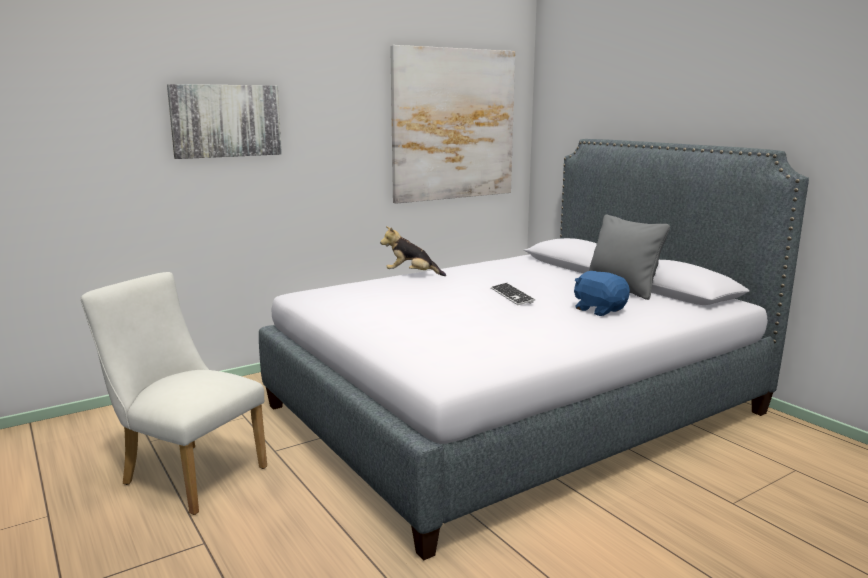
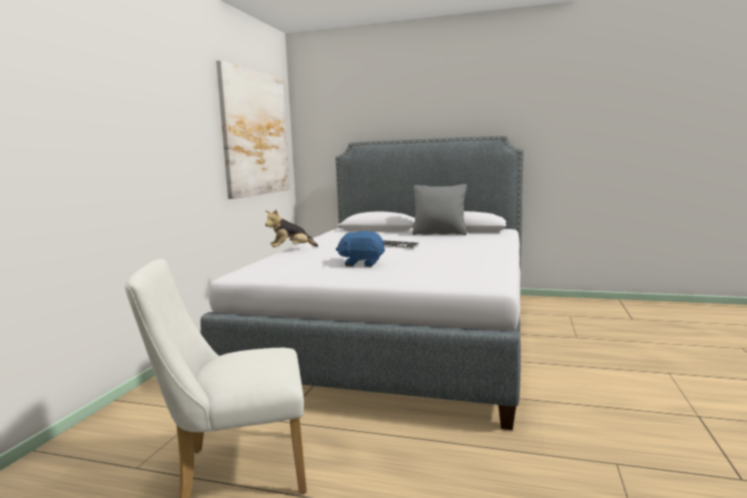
camera: 40 degrees left, 5 degrees down
picture [167,84,282,159] -> none
blue plush toy [574,271,630,316] -> blue plush toy moved to [336,231,385,267]

